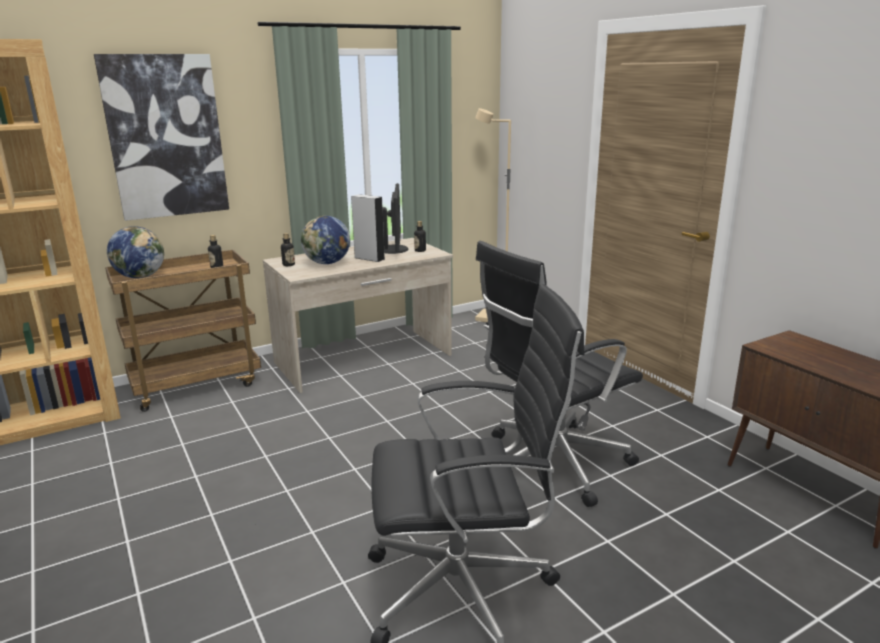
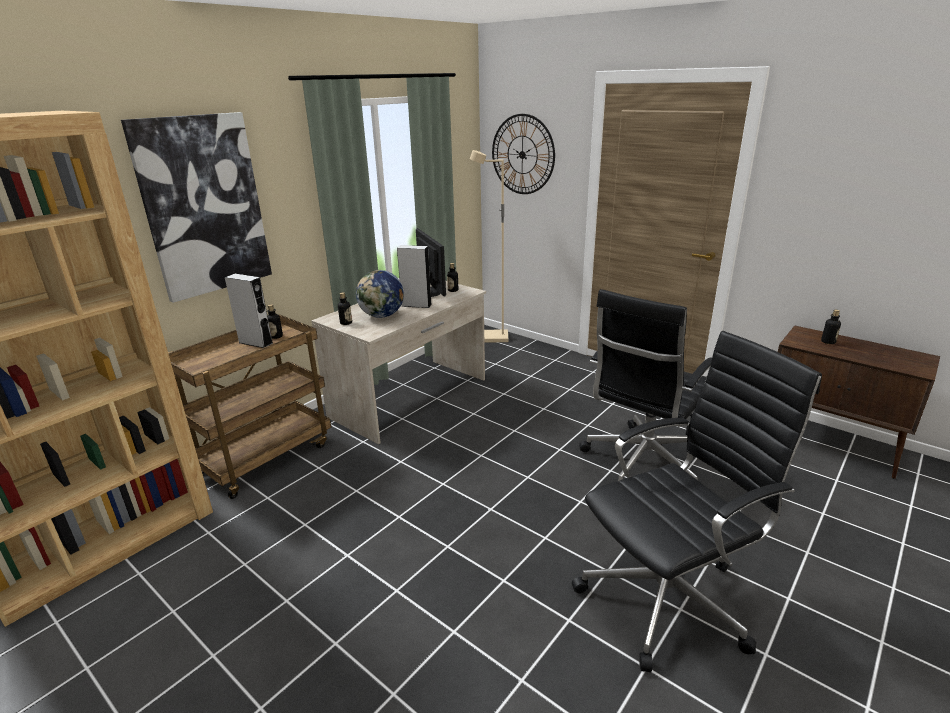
camera: 20 degrees left, 5 degrees up
globe [107,226,164,278] -> none
none -> grey speaker [225,274,273,348]
none -> wall clock [492,114,555,194]
none -> bottle [821,310,841,344]

